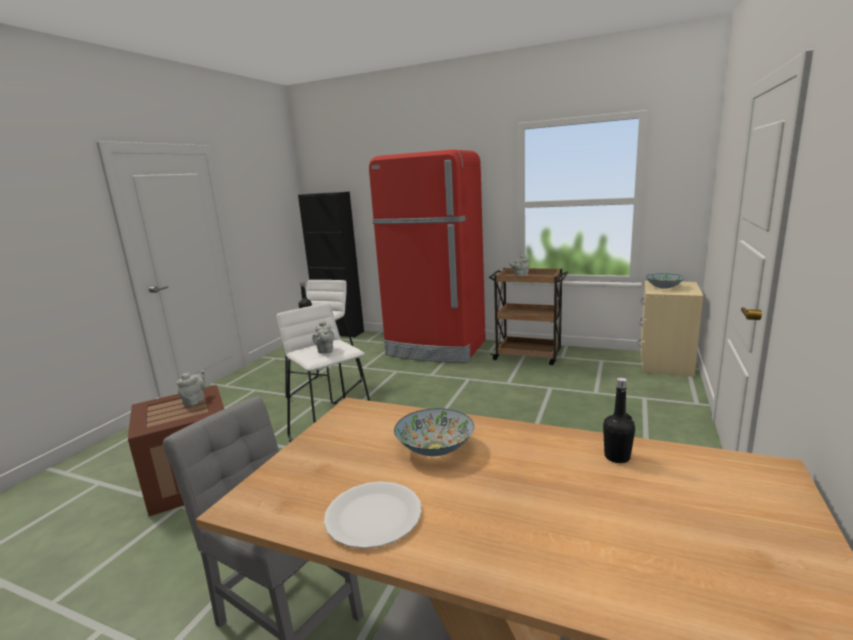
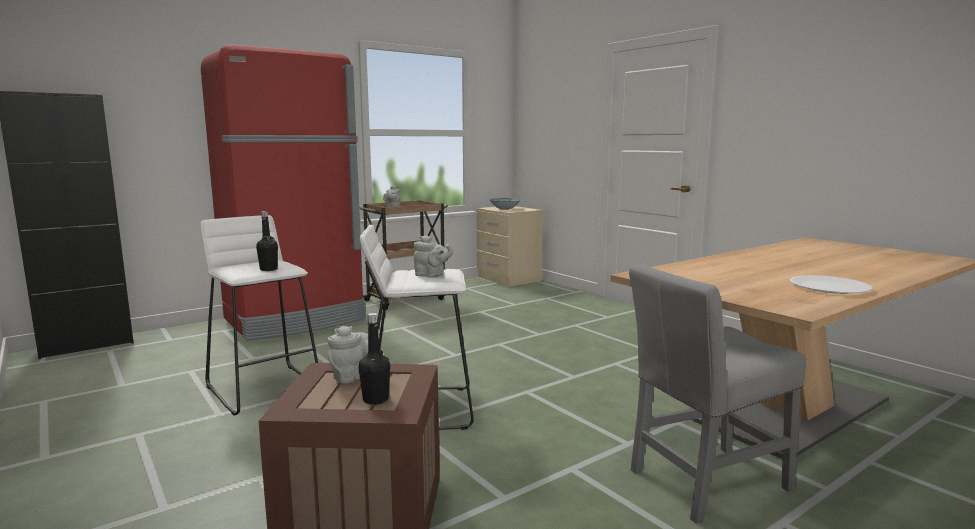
camera: 60 degrees left, 5 degrees down
grey teapot [176,370,205,406] -> grey teapot turned 90 degrees clockwise [327,326,380,383]
bowl [394,408,474,456] -> none
black bottle [603,377,635,463] -> black bottle moved to [359,313,390,405]

